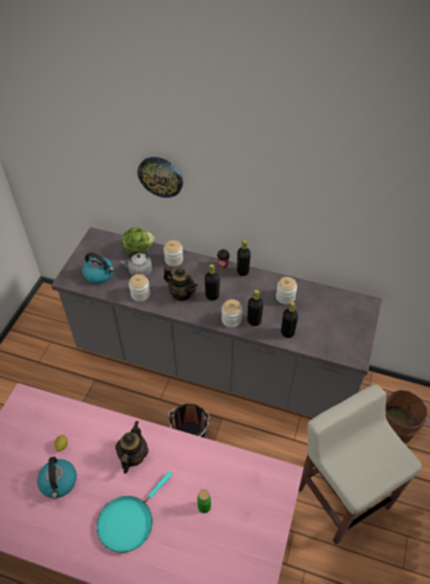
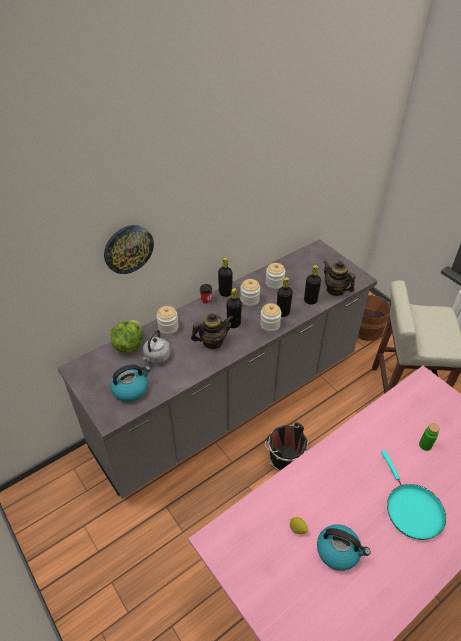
camera: 55 degrees left, 5 degrees down
teapot [115,421,148,474] -> teapot moved to [324,261,355,296]
jar [129,274,150,302] -> jar moved to [240,279,260,307]

